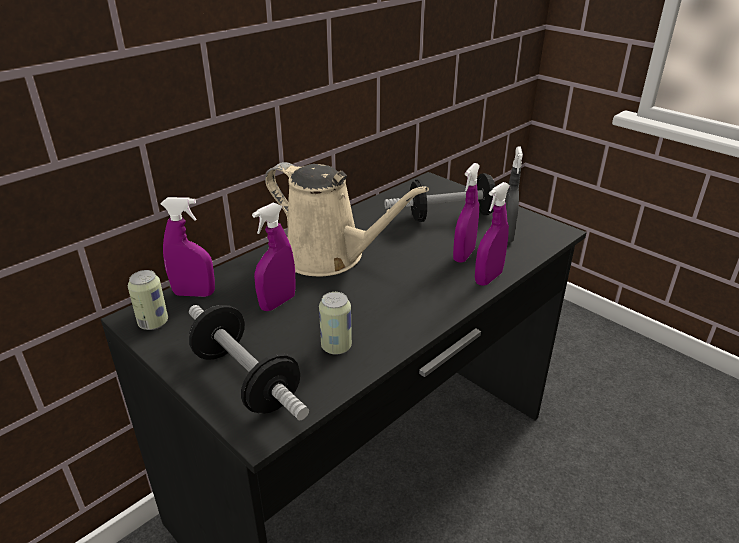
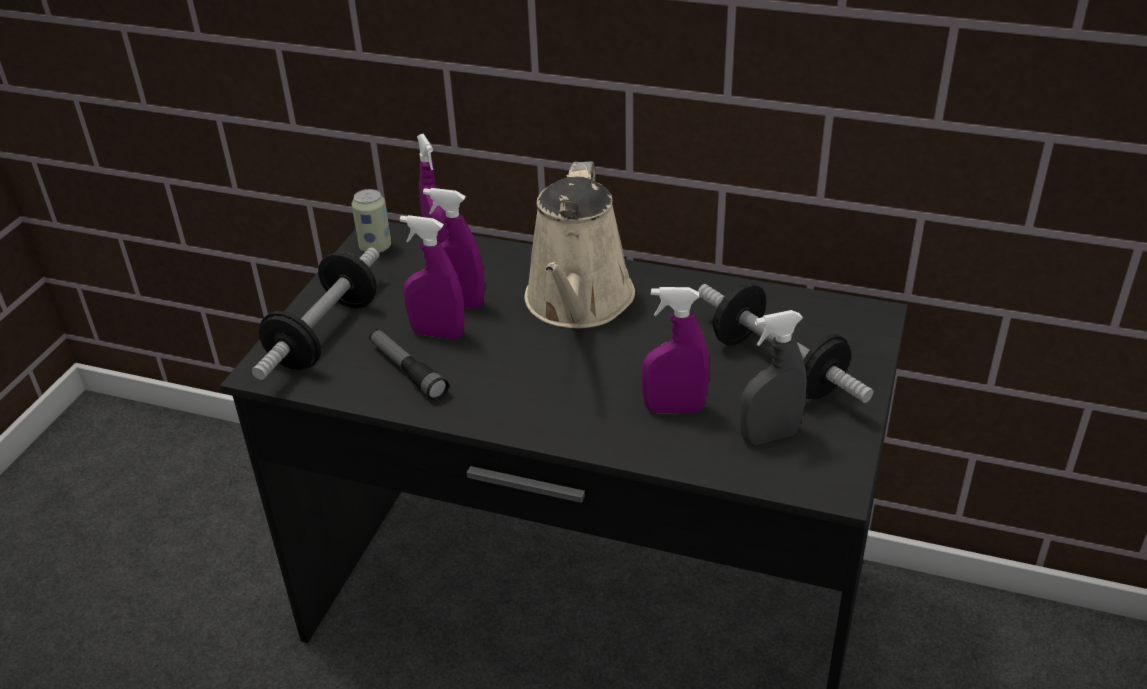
camera: 65 degrees right, 5 degrees up
can [319,292,352,355] -> flashlight [369,329,449,401]
purple spray bottle [475,182,510,286] -> purple spray bottle moved to [400,215,465,339]

